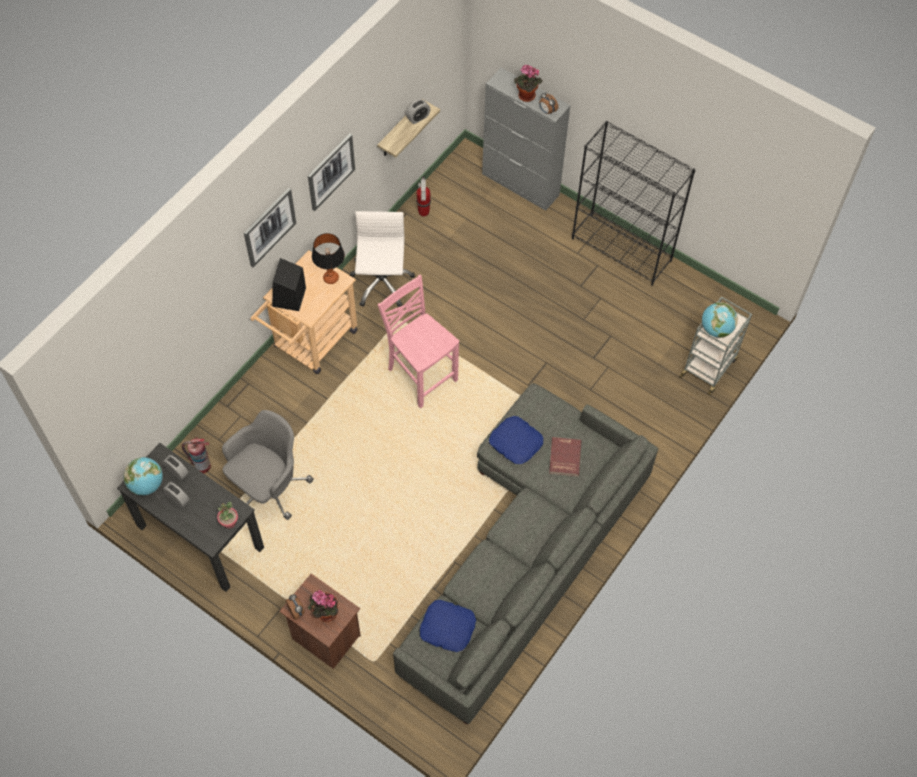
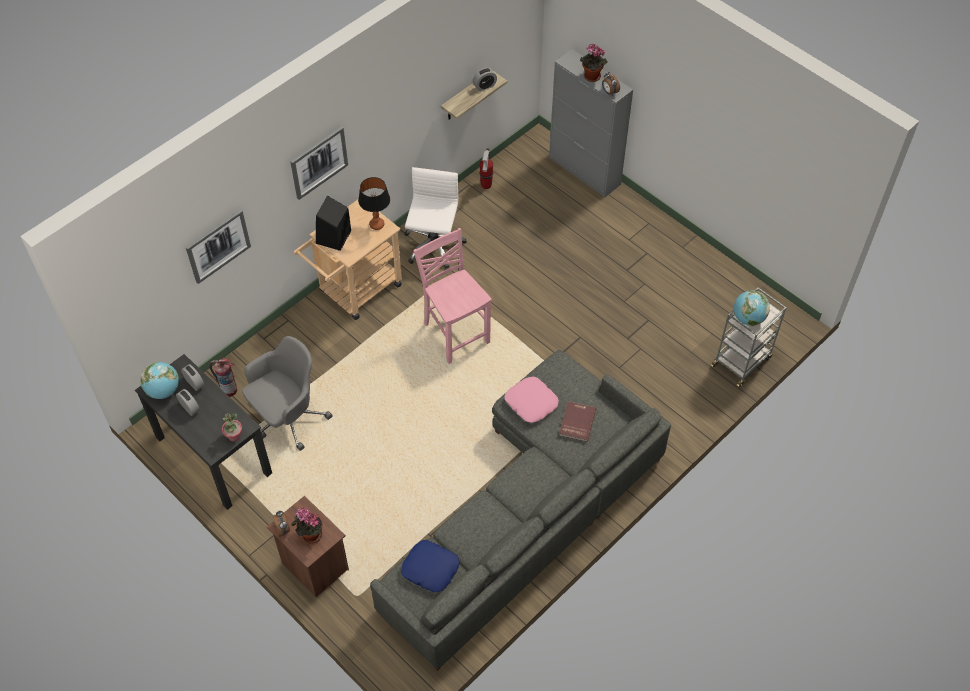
camera: 10 degrees right, 5 degrees down
picture [308,134,355,211] -> picture moved to [186,209,251,284]
blue pillow [489,416,543,464] -> pink pillow [505,377,559,423]
black bookcase [572,121,696,286] -> none

